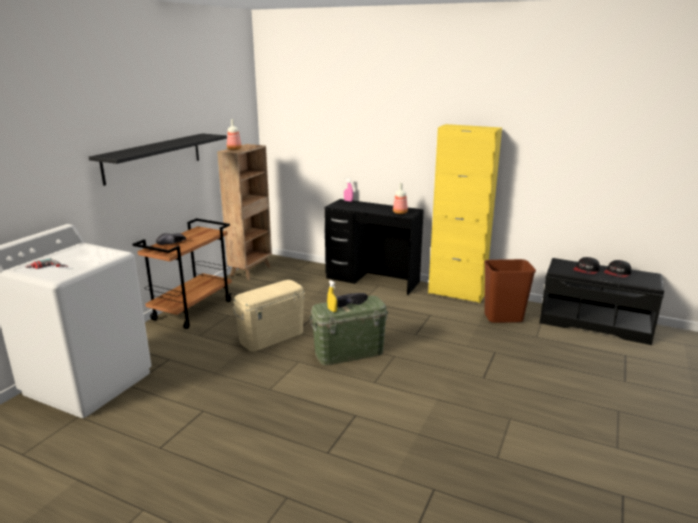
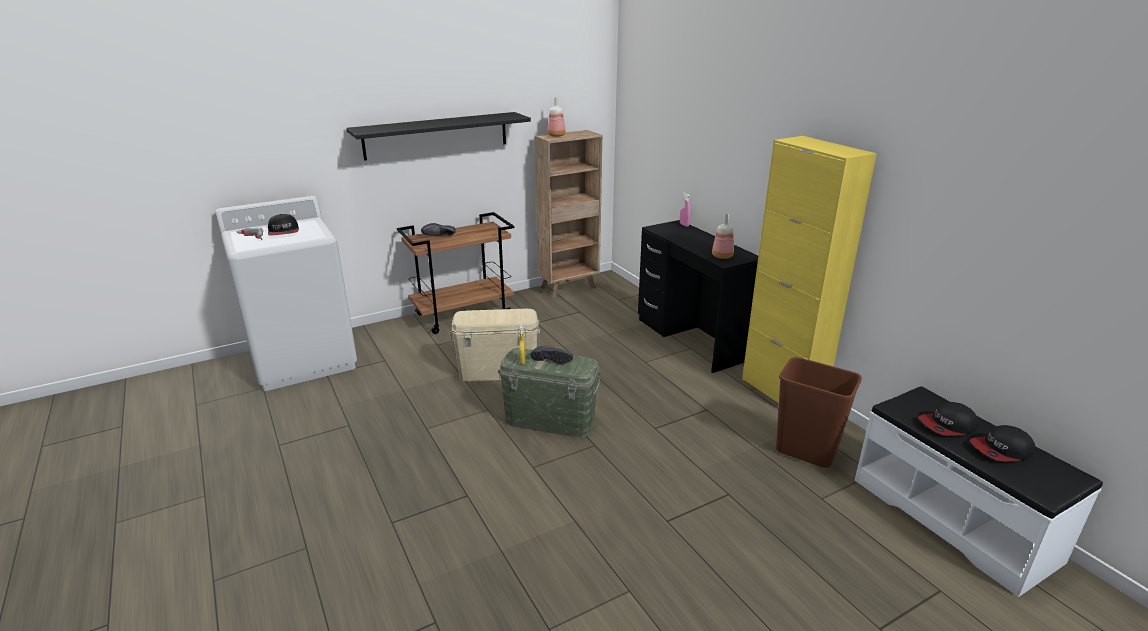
camera: 35 degrees right, 5 degrees up
black bench [539,258,664,345] -> white bench [854,386,1103,597]
none -> cap [268,214,299,236]

